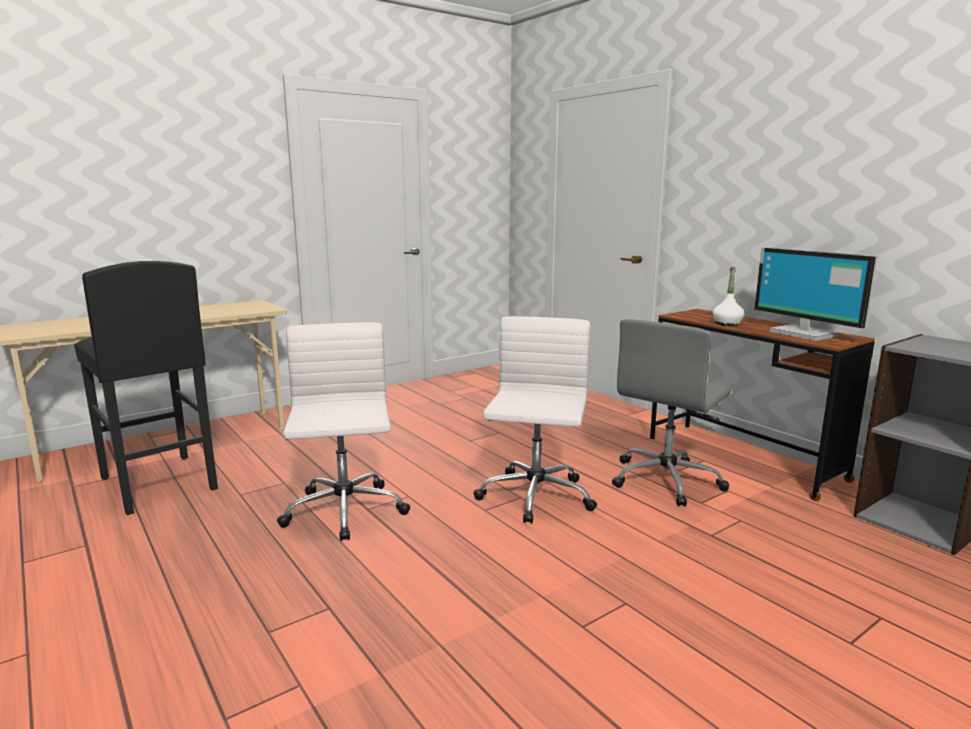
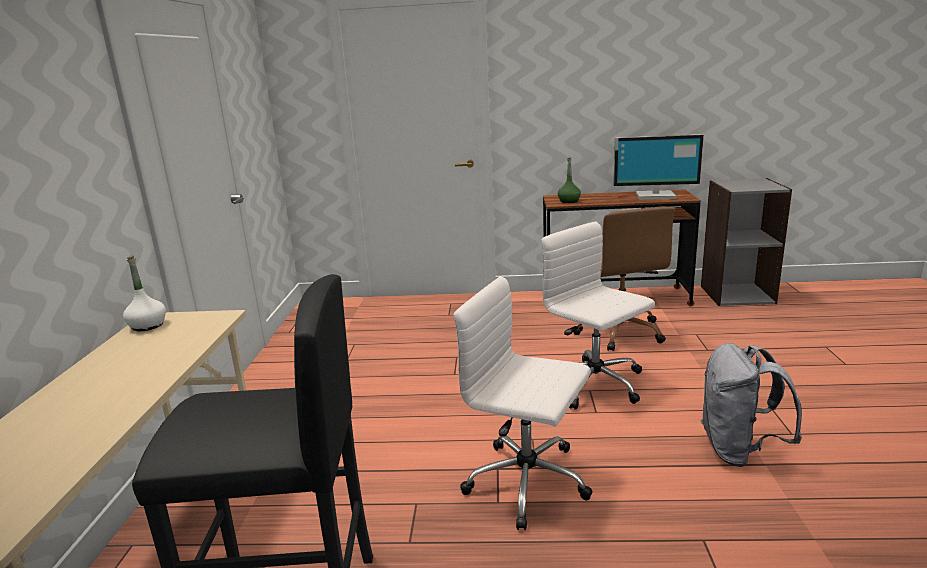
camera: 50 degrees left, 5 degrees up
grey office chair [612,319,731,506] -> brown office chair [573,206,675,351]
white bottle [713,267,744,326] -> white bottle moved to [123,255,166,331]
none -> green bottle [558,157,581,203]
none -> grey backpack [701,343,802,467]

